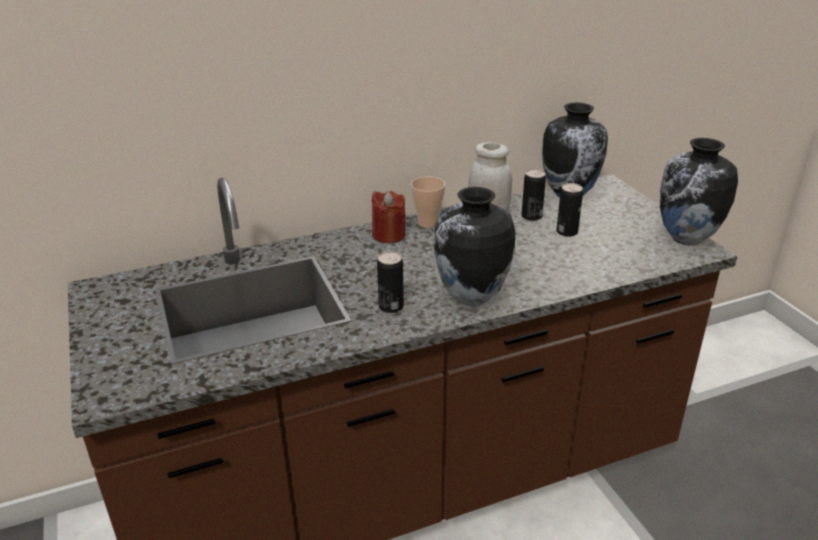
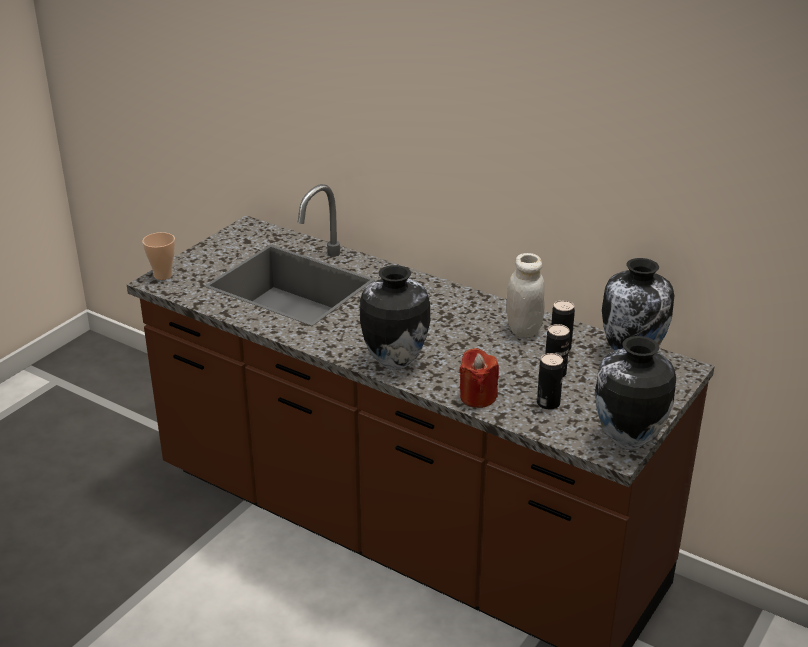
camera: 55 degrees right, 0 degrees up
red candle [372,191,406,243] -> red candle moved to [460,348,499,408]
can [377,251,404,313] -> can moved to [537,353,564,410]
cup [411,177,446,228] -> cup moved to [142,232,175,280]

